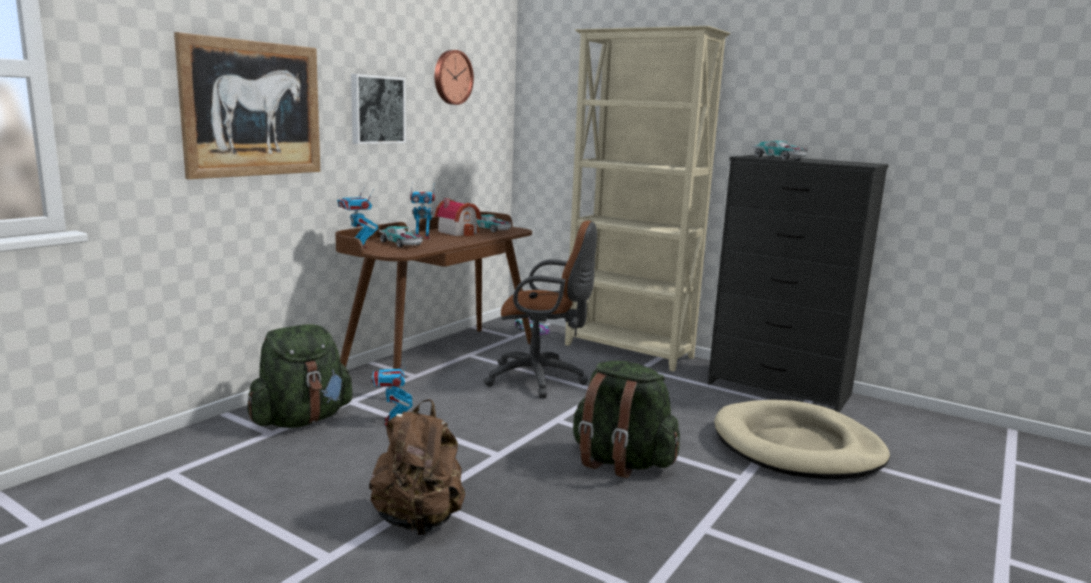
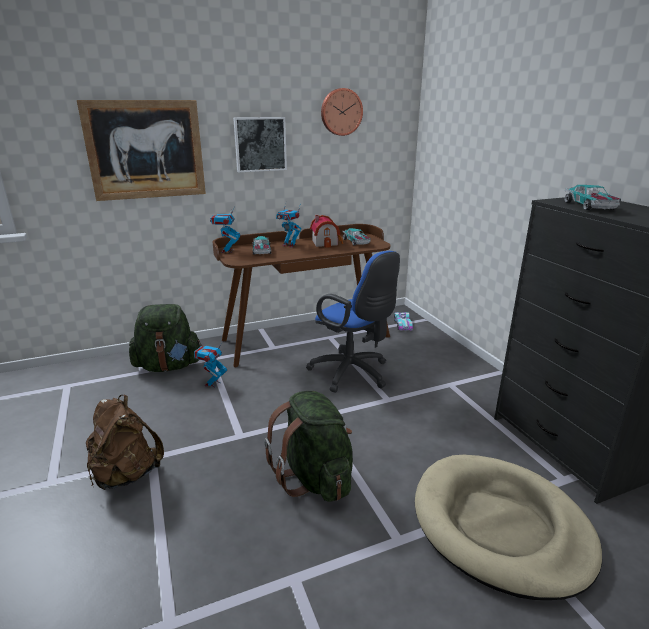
camera: 35 degrees right, 10 degrees up
brown office chair [484,221,597,398] -> blue office chair [306,251,400,393]
beige bookcase [565,26,731,372] -> none

